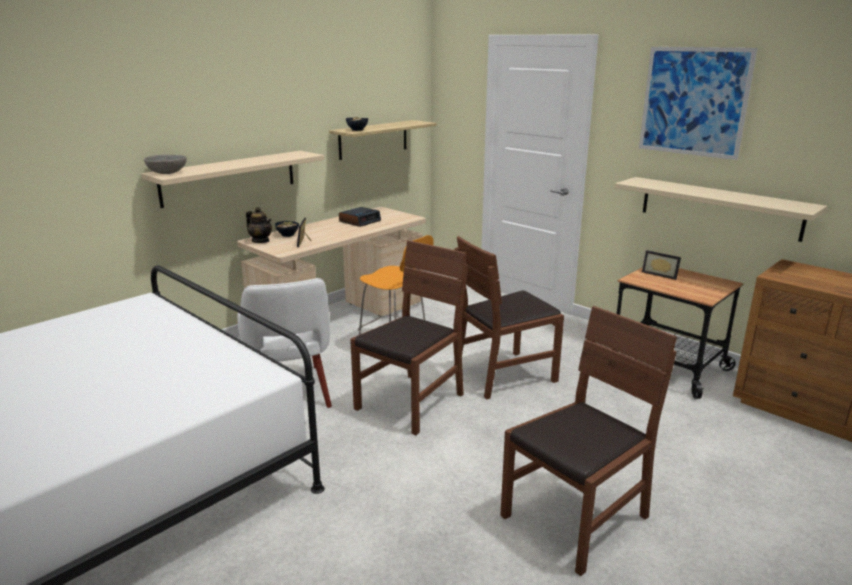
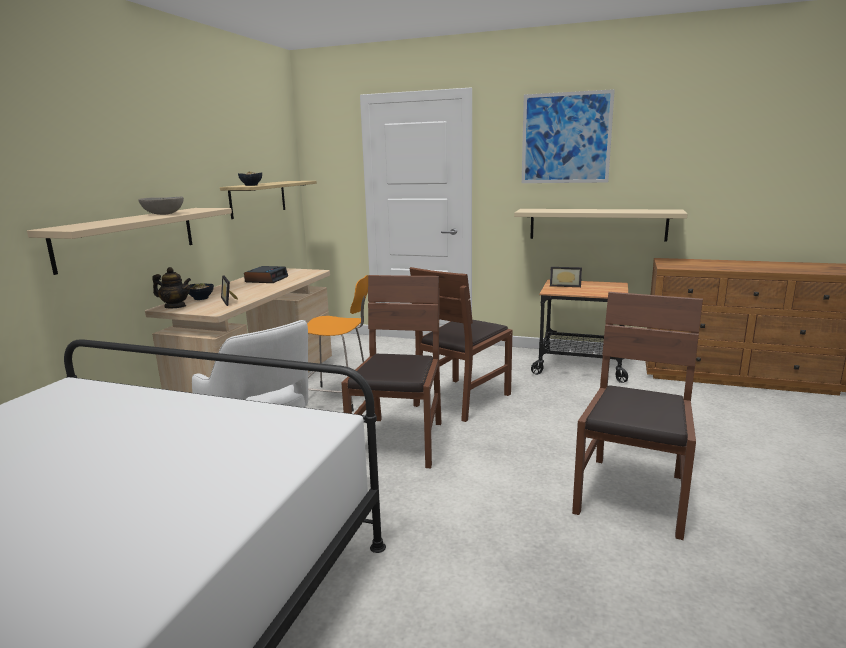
camera: 25 degrees left, 5 degrees down
grey bowl [144,155,187,174] -> grey bowl moved to [138,196,184,215]

